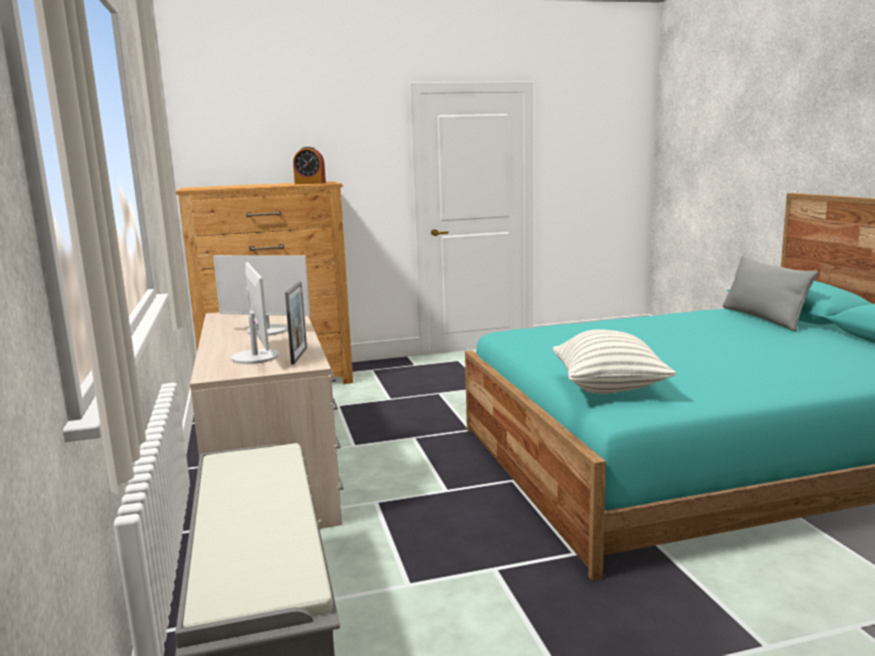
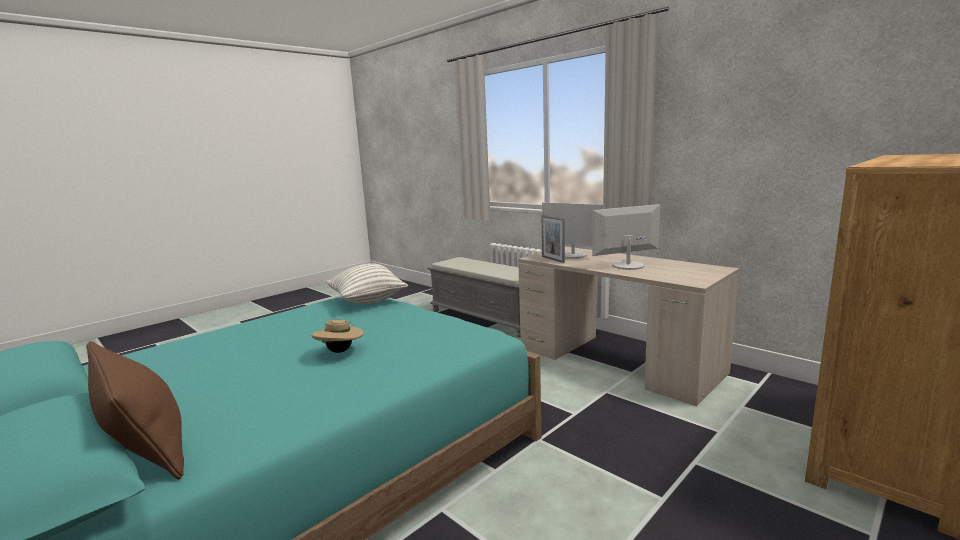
camera: 150 degrees right, 0 degrees up
alarm clock [293,146,326,184] -> none
grey pillow [722,255,818,331] -> brown pillow [86,341,184,480]
none -> beige hat [312,319,364,353]

